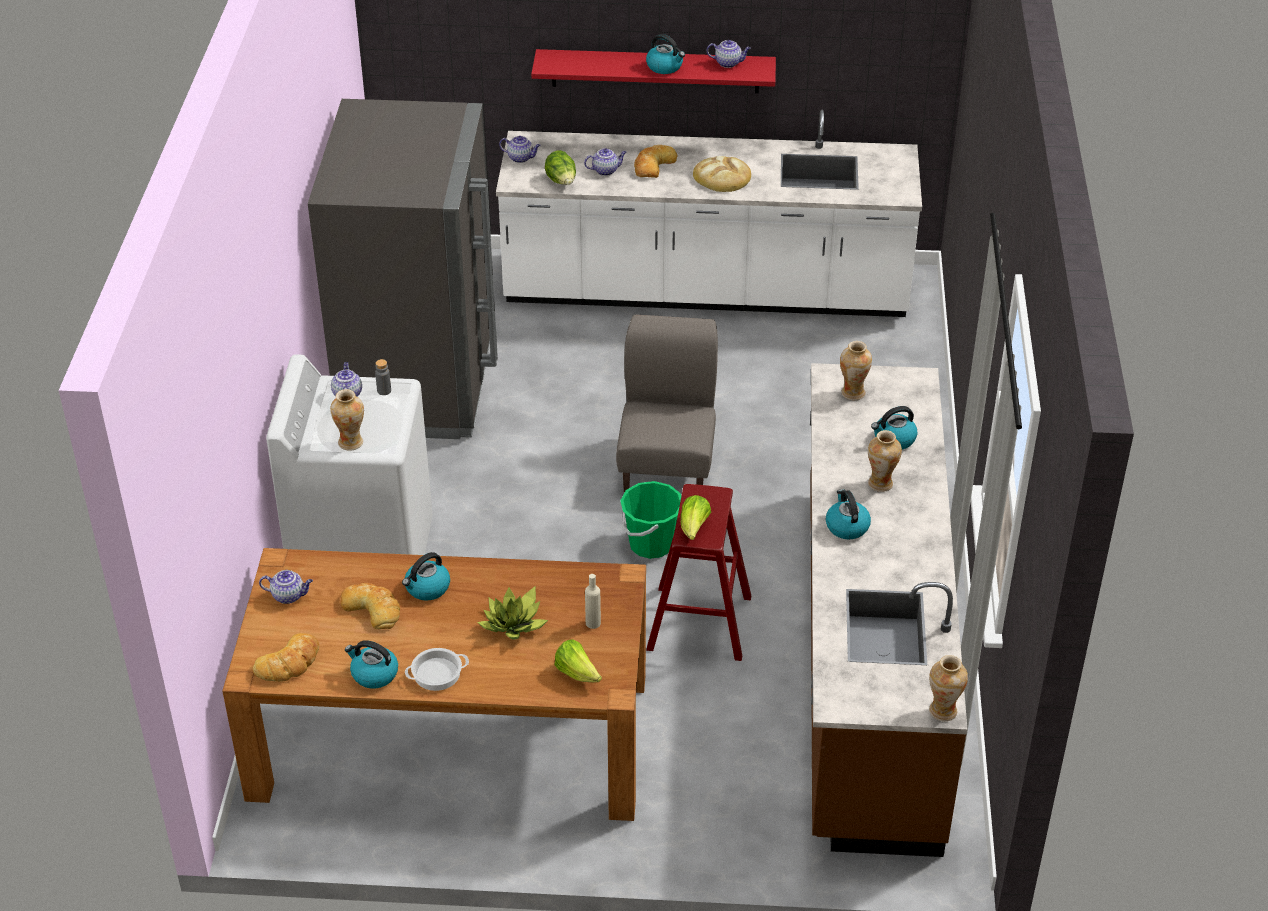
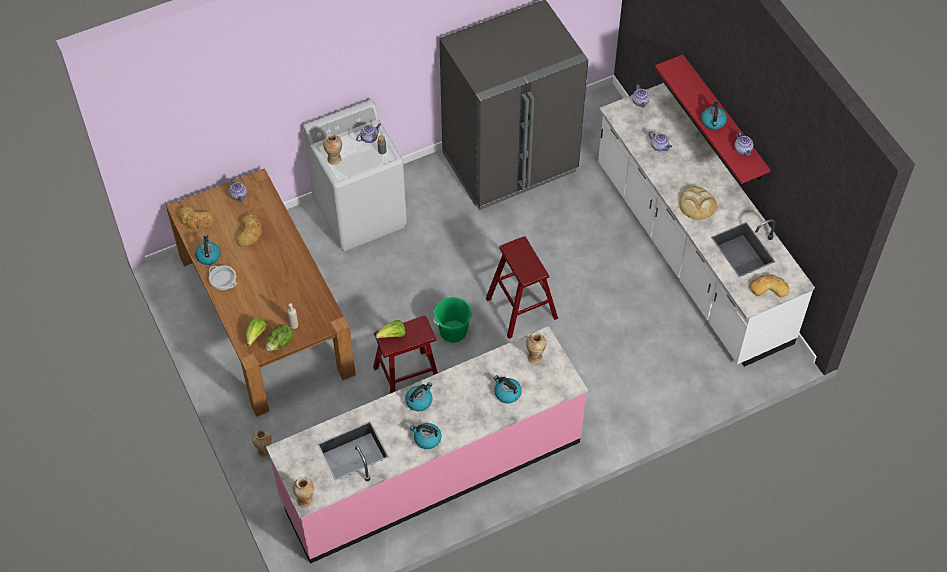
camera: 60 degrees right, 15 degrees up
kettle [402,552,450,601] -> kettle moved to [410,423,442,449]
potted plant [477,586,548,640] -> none
lettuce [545,150,576,185] -> lettuce moved to [266,324,293,351]
grey chair [616,314,718,492] -> red stool [486,236,558,339]
bread [634,145,677,178] -> bread moved to [749,274,789,298]
brown counter [810,363,967,857] -> pink counter [266,326,588,564]
vase [868,430,902,492] -> vase moved to [252,429,272,457]

